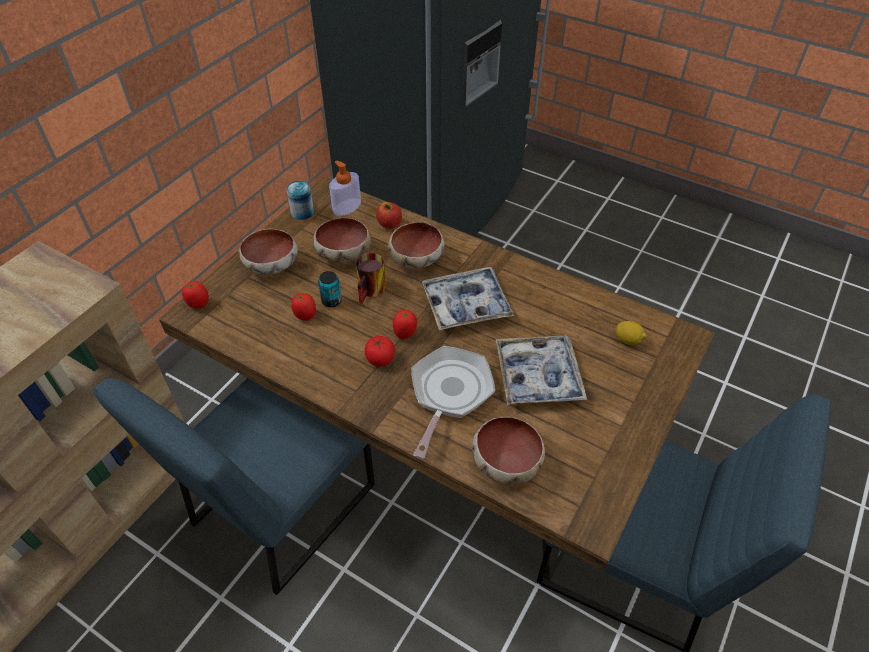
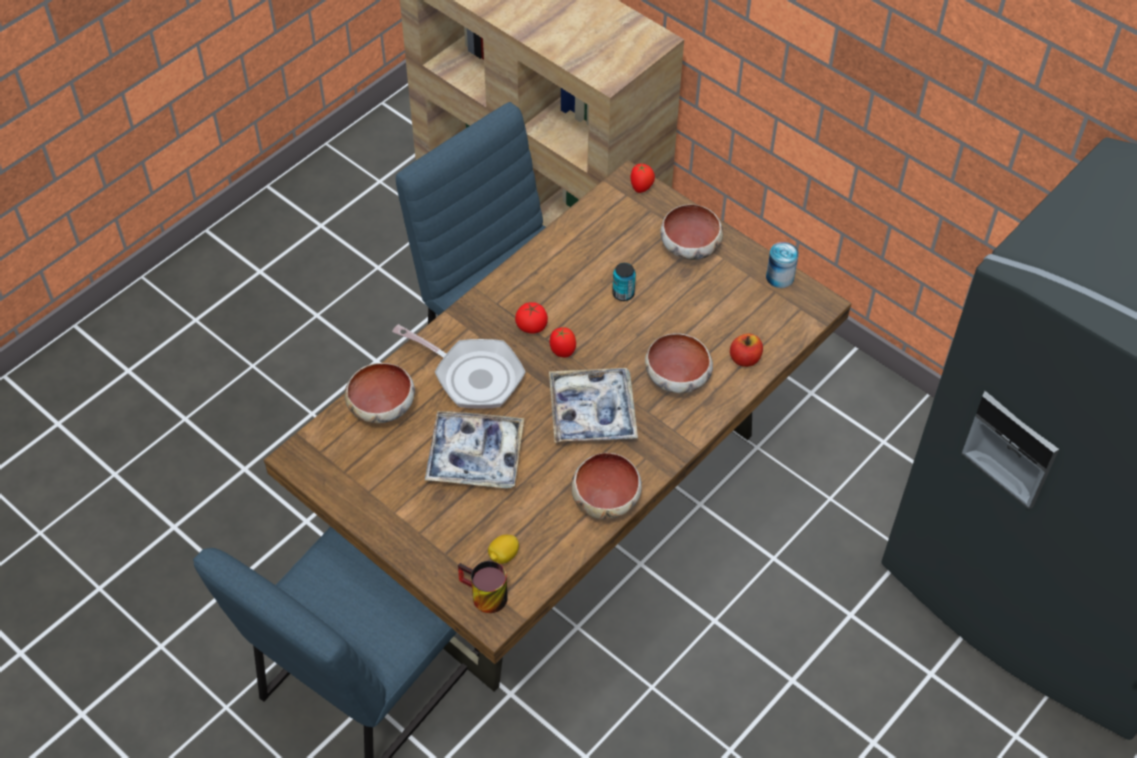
camera: 100 degrees right, 5 degrees up
tomato [291,293,316,321] -> none
bowl [313,218,371,263] -> bowl moved to [571,452,642,519]
soap dispenser [329,161,361,216] -> none
mug [356,253,386,304] -> mug moved to [458,561,508,613]

